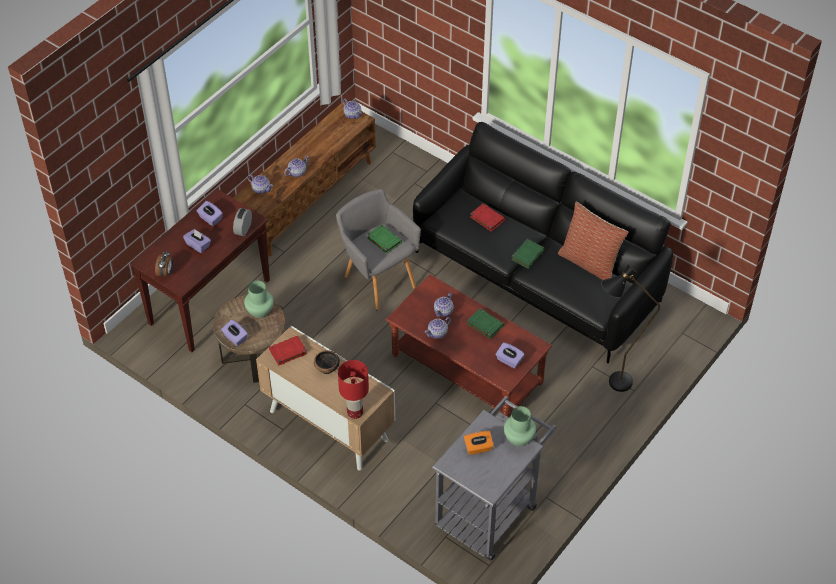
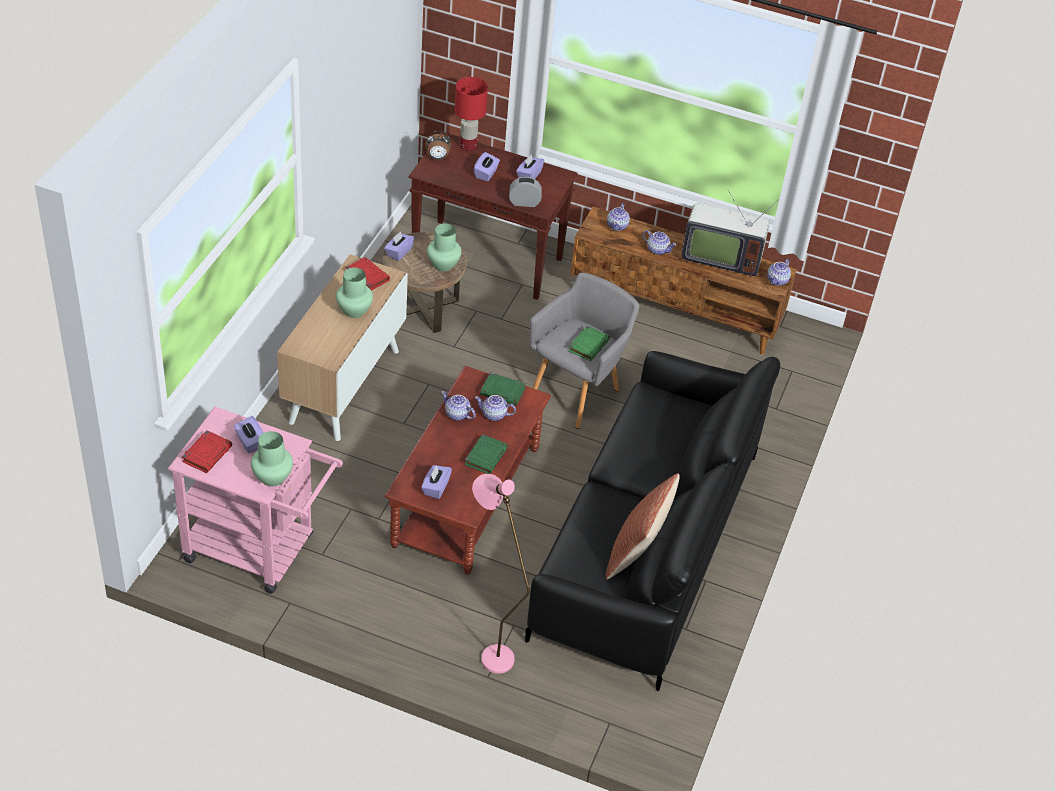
camera: 70 degrees right, 5 degrees down
bowl [314,350,340,374] -> green vase [336,267,373,318]
red table lamp [338,360,369,419] -> red table lamp moved to [455,77,488,151]
grey cart [432,396,556,560] -> pink cart [168,407,343,594]
orange tissue box [464,431,494,455] -> purple tissue box [234,416,264,453]
red book [470,203,505,232] -> red book moved to [182,430,232,473]
green book [511,239,545,269] -> green book moved to [480,373,526,406]
black floor lamp [601,264,660,392] -> pink floor lamp [472,474,530,674]
none -> television [681,190,779,278]

